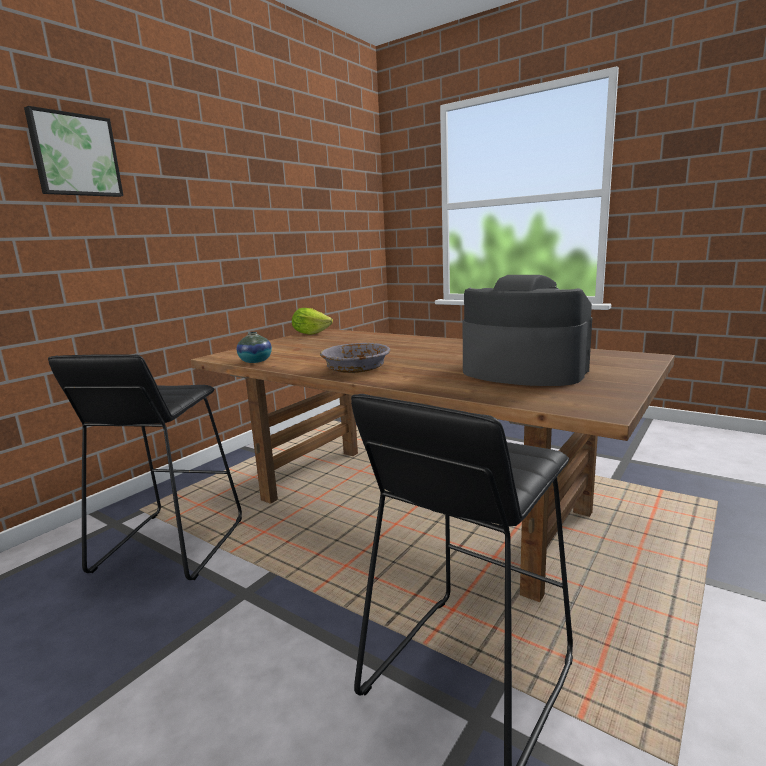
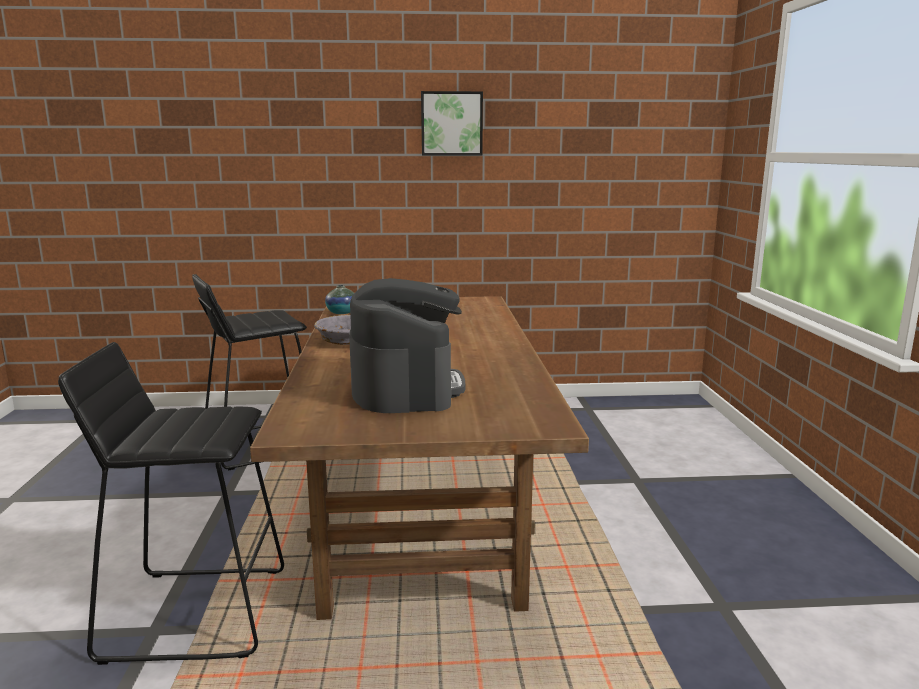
camera: 50 degrees right, 0 degrees up
picture [24,106,124,197] -> picture moved to [421,91,483,155]
lettuce [292,308,333,335] -> none

